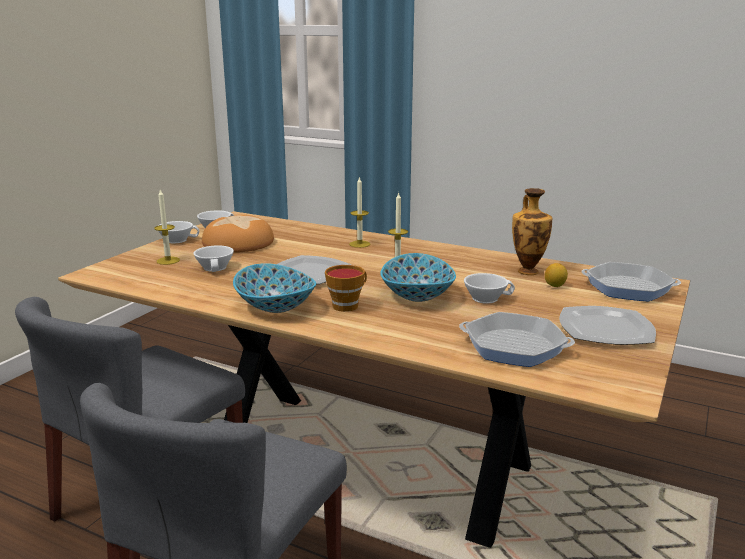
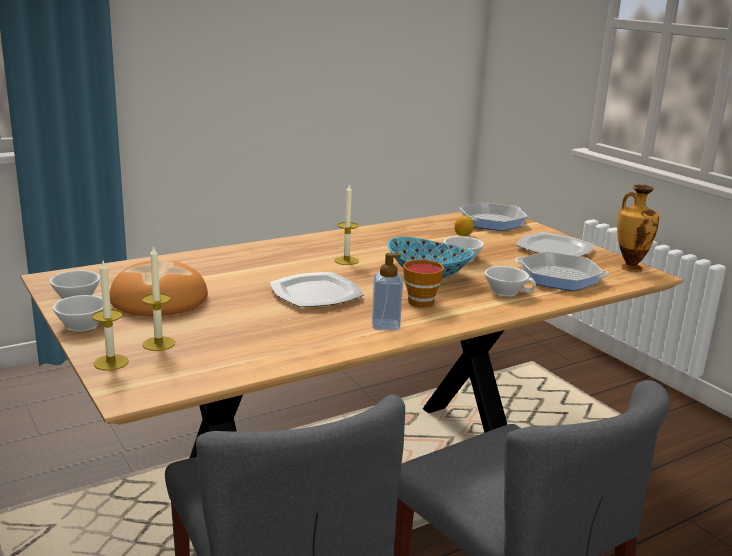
camera: 60 degrees left, 0 degrees up
white cup [193,245,234,272] -> white cup moved to [485,266,536,297]
bowl [233,263,316,313] -> soap dispenser [372,253,403,331]
candle [349,176,371,248] -> candle moved to [92,261,129,371]
frying pan [459,312,575,367] -> frying pan turned 120 degrees counterclockwise [515,252,609,291]
vase [512,188,552,275] -> vase moved to [617,184,659,272]

